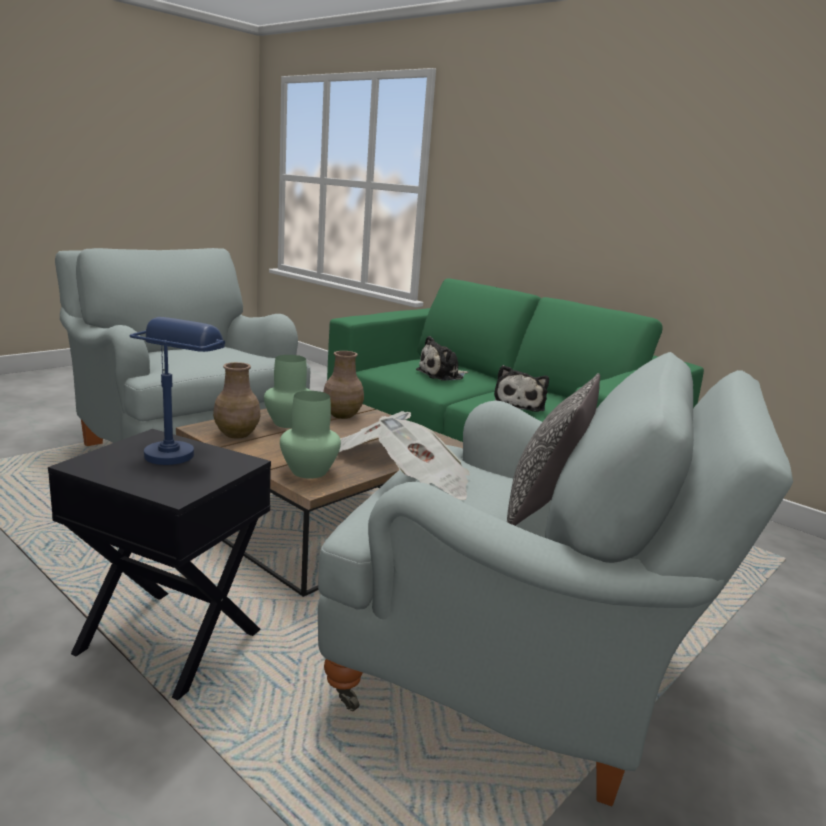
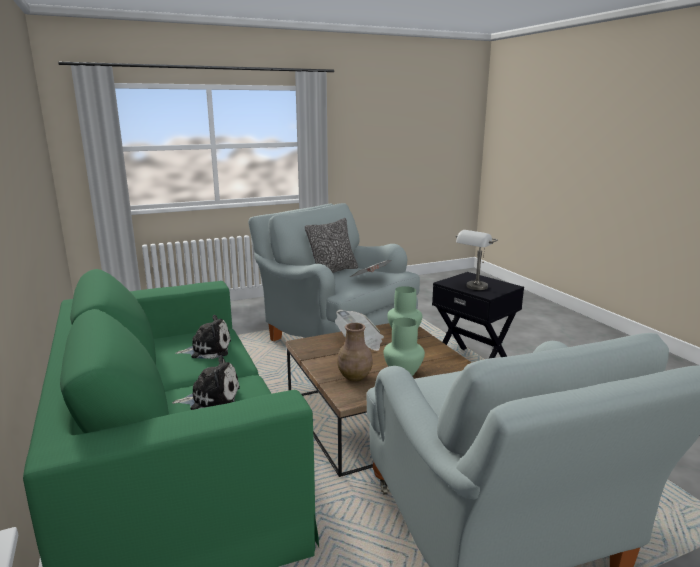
camera: 155 degrees left, 0 degrees up
blue table lamp [130,317,225,465] -> grey table lamp [456,230,498,290]
brown vase [213,362,261,438] -> none
plush toy [494,365,549,412] -> plush toy turned 45 degrees clockwise [175,315,231,359]

